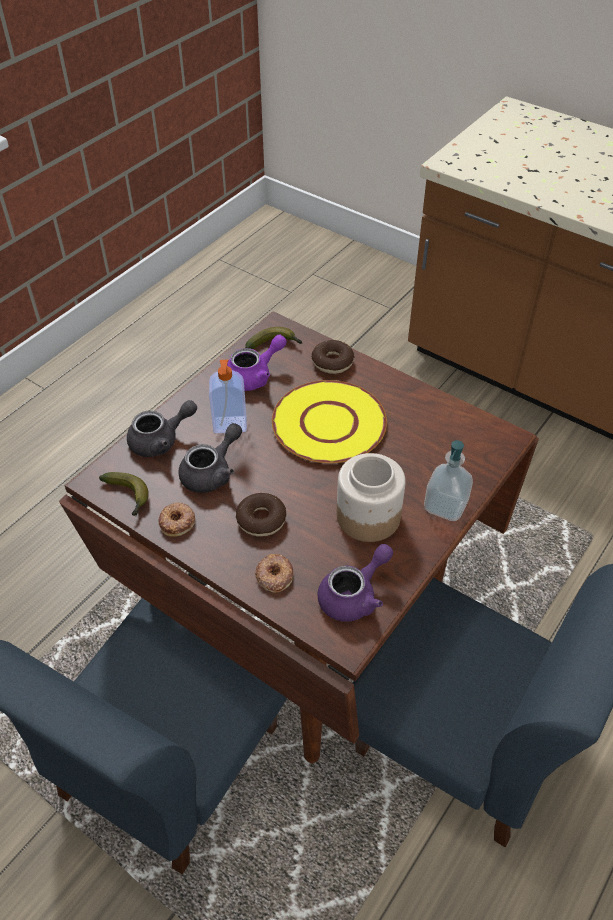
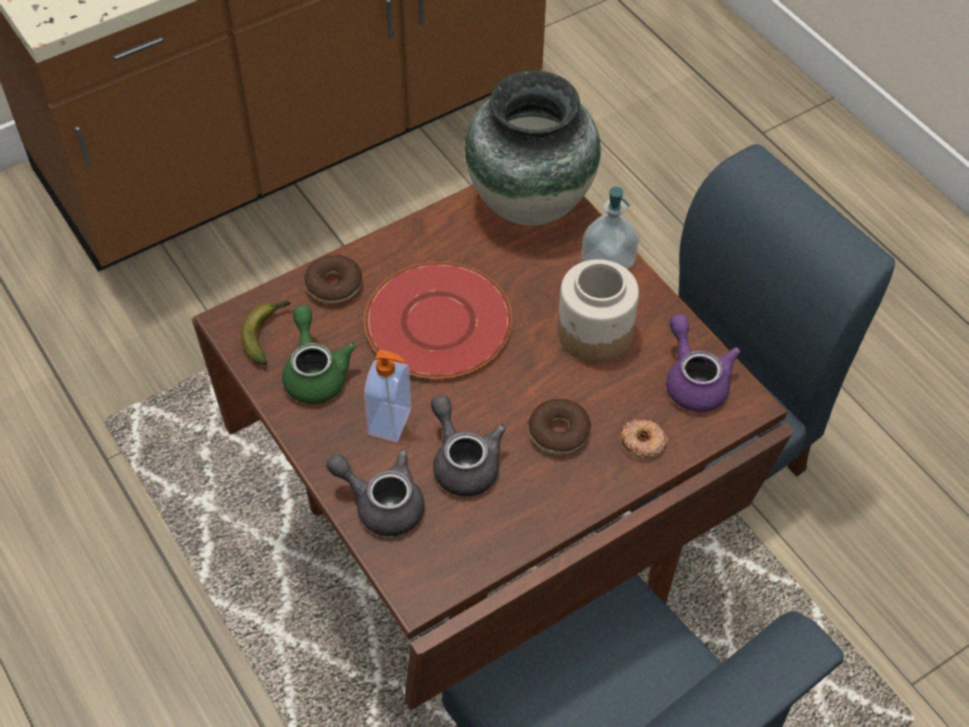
camera: 70 degrees left, 5 degrees up
banana [99,472,149,516] -> none
grey teapot [127,400,197,457] -> grey teapot turned 60 degrees counterclockwise [326,450,425,536]
donut [158,502,195,537] -> none
purple teapot [227,335,287,391] -> green teapot [282,305,356,404]
yellow plate [272,380,387,463] -> red plate [364,262,512,379]
none -> vase [465,70,601,225]

